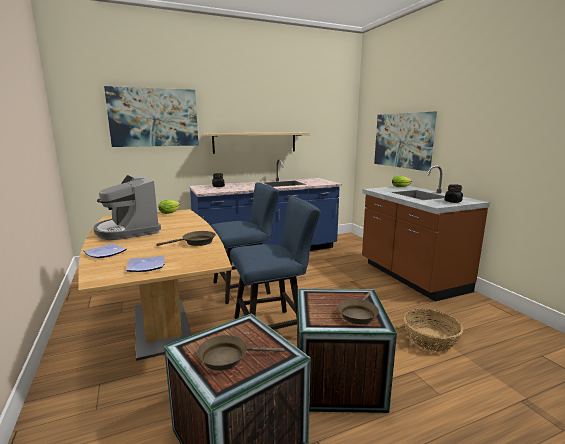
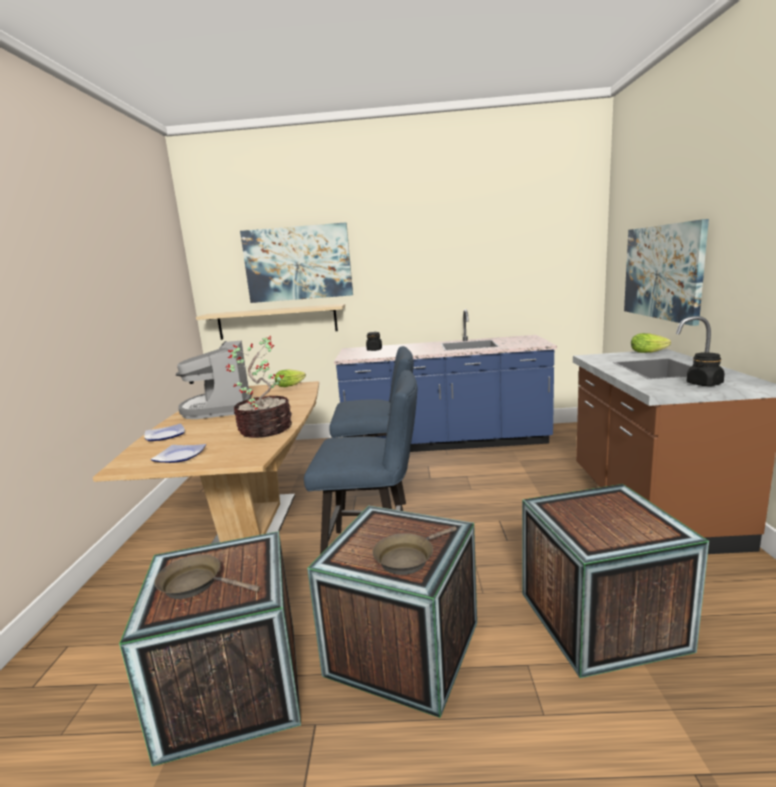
camera: 25 degrees right, 0 degrees up
brown frying pan [156,231,216,246] -> potted plant [226,336,292,438]
shelf [204,133,310,154] -> shelf moved to [196,304,345,340]
basket [403,309,463,352] -> crate [522,484,709,678]

